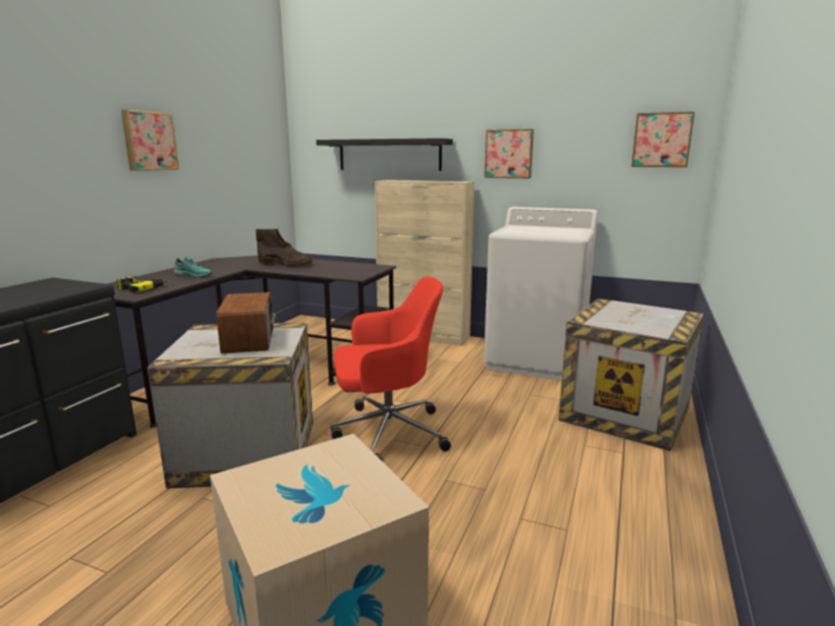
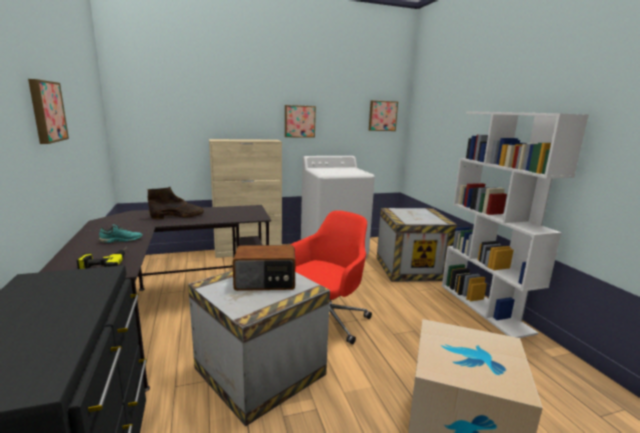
camera: 40 degrees left, 0 degrees up
radio [216,292,276,353] -> radio turned 135 degrees clockwise [233,245,295,291]
black shelf [316,138,453,171] -> none
none -> white bookcase [442,111,589,338]

